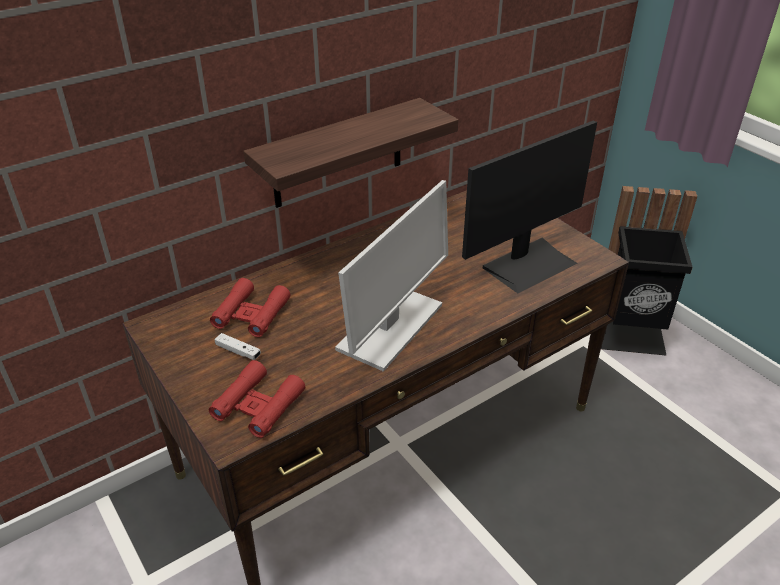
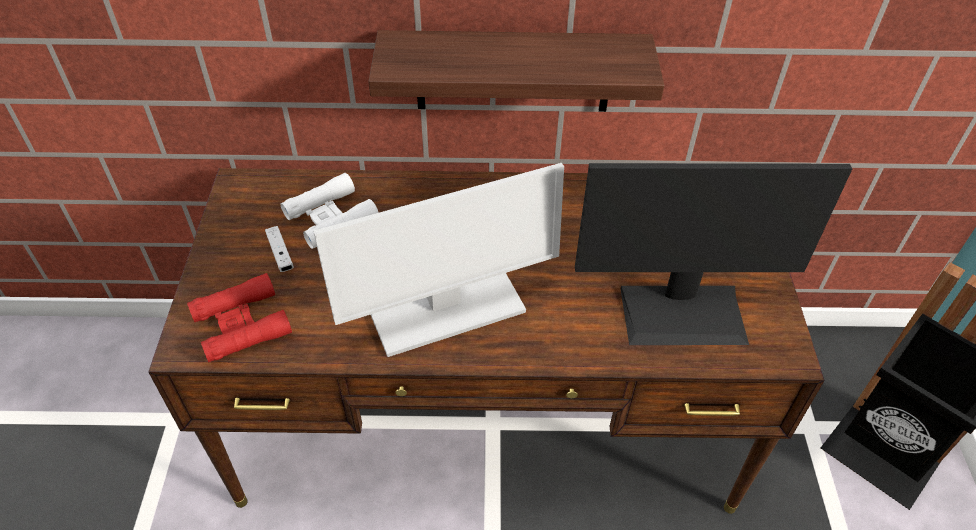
camera: 35 degrees right, 10 degrees up
red binoculars [210,278,290,337] -> white binoculars [281,173,379,249]

